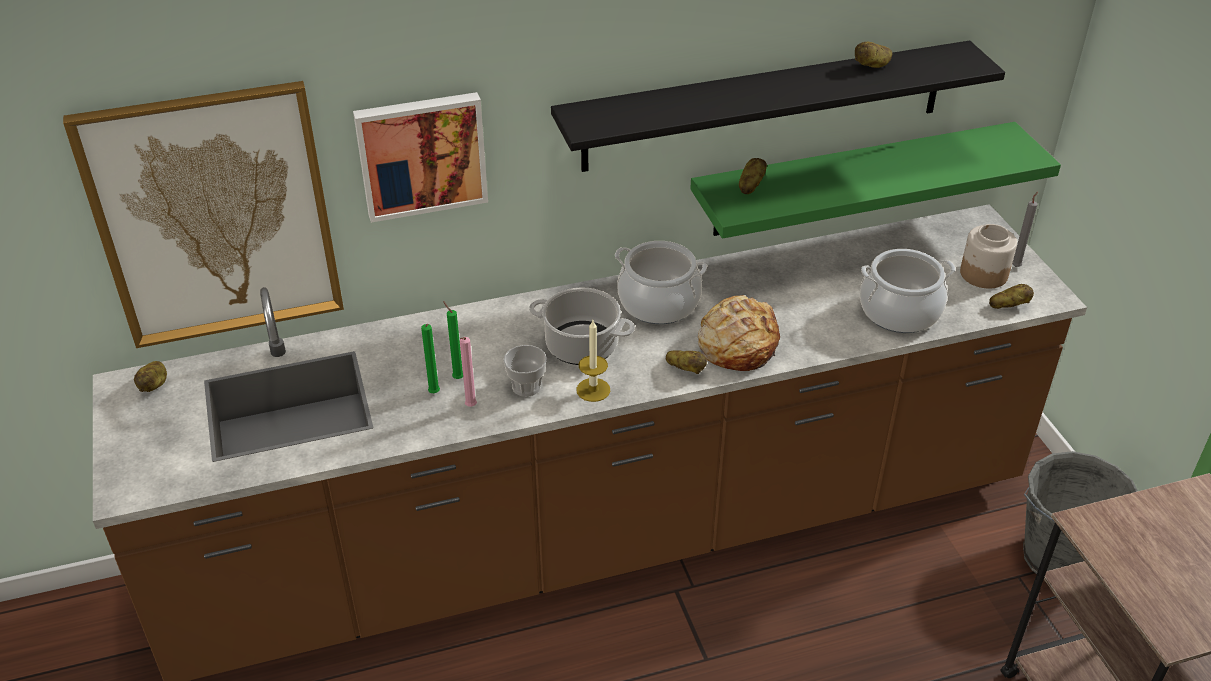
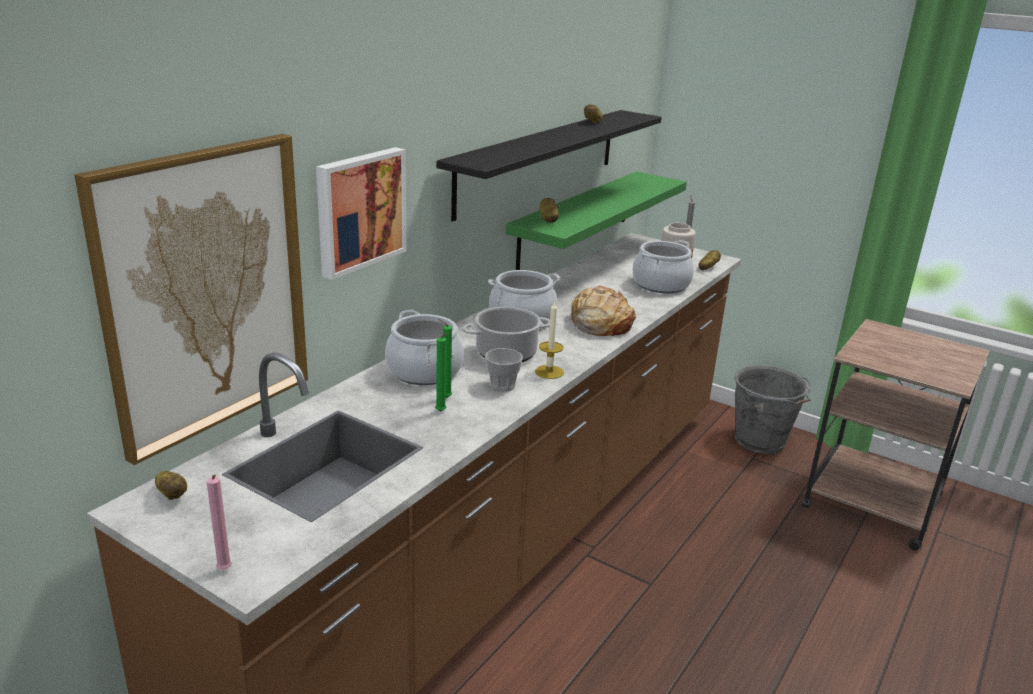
camera: 40 degrees left, 15 degrees down
pink candle [460,337,477,407] -> pink candle moved to [206,475,232,570]
potato [666,350,707,374] -> none
none -> cooking pot [385,310,464,385]

